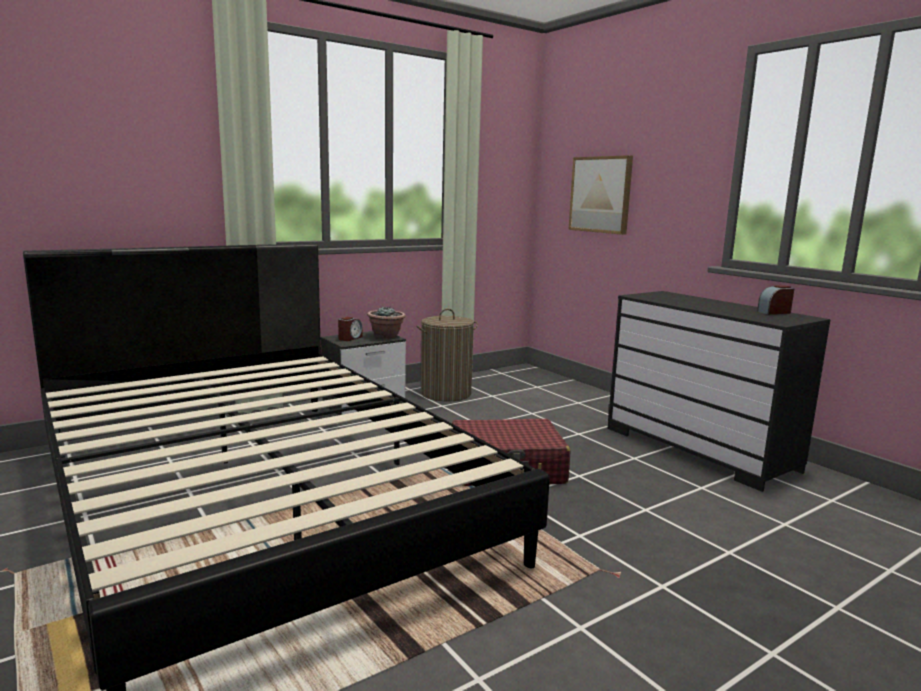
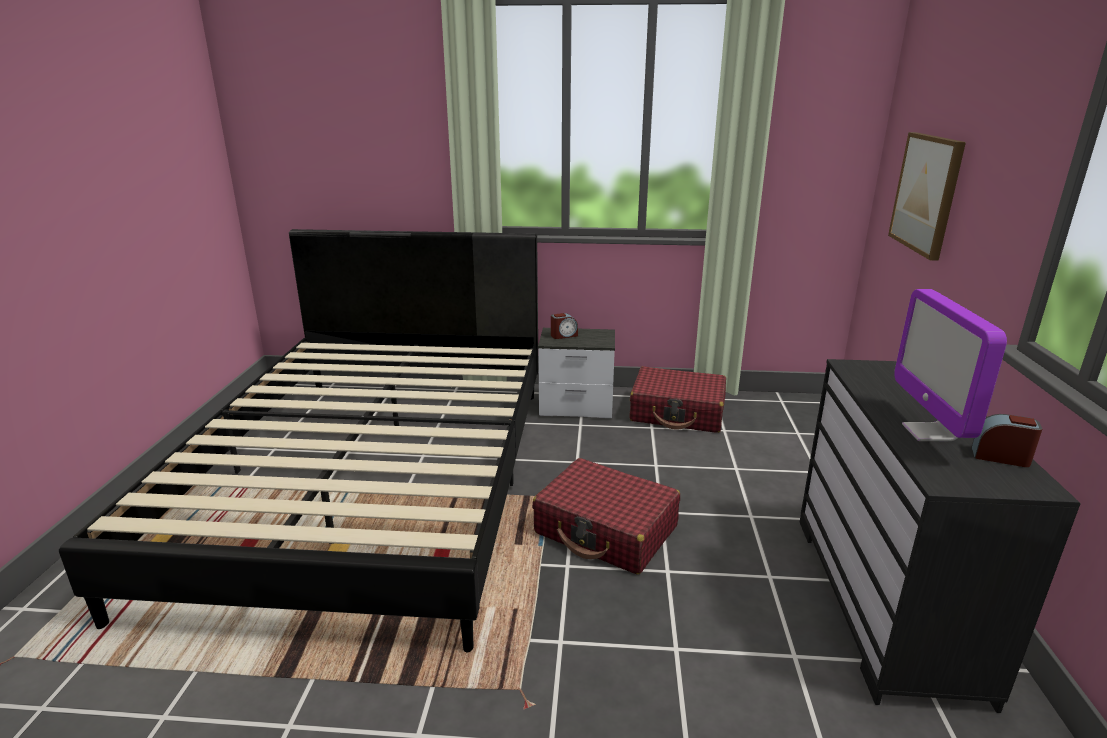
camera: 40 degrees right, 10 degrees up
potted plant [367,306,406,339] -> none
laundry basket [416,309,478,402] -> red suitcase [630,366,726,433]
none -> monitor [894,289,1007,441]

